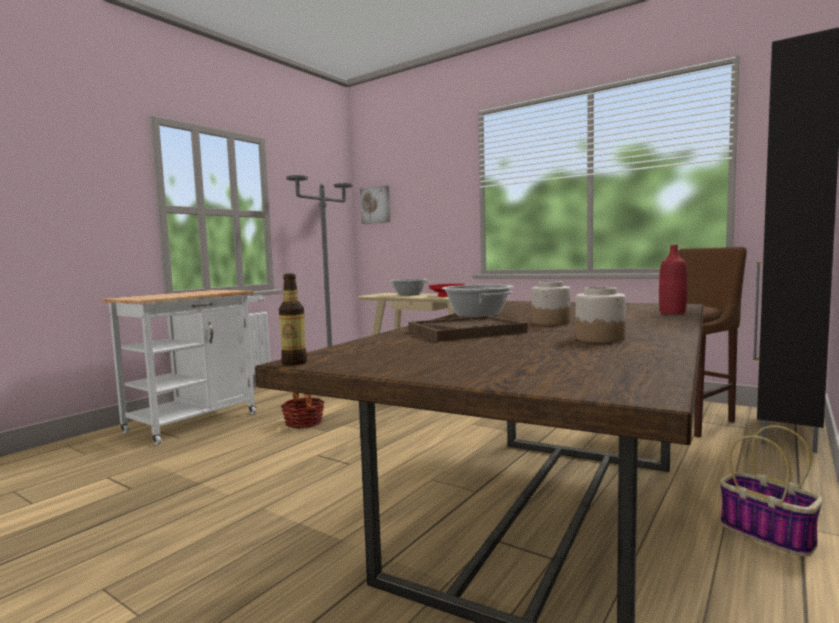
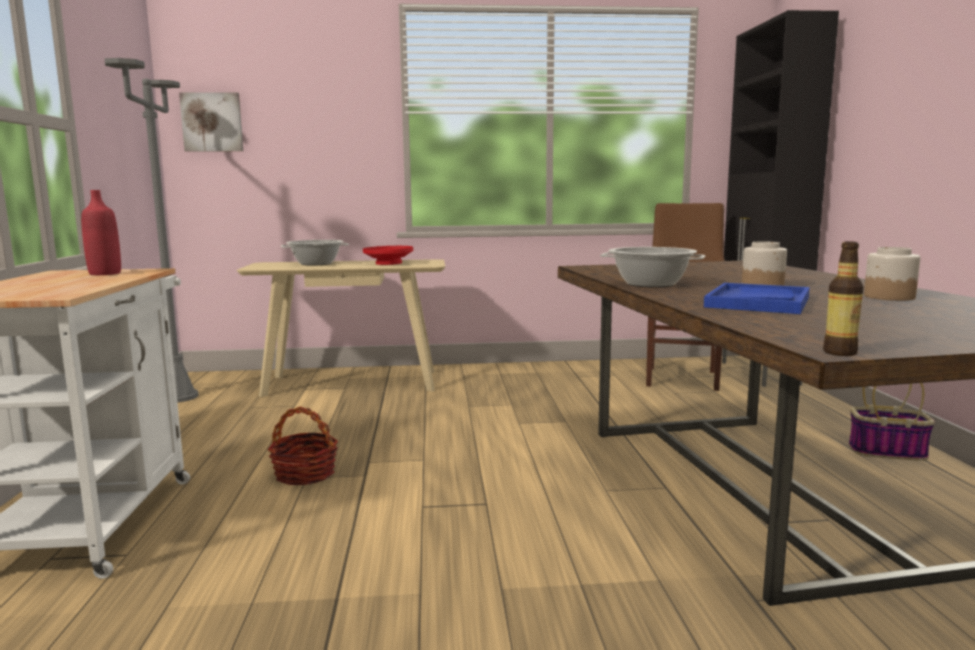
camera: 40 degrees left, 5 degrees up
brown tray [408,315,527,342] -> blue tray [704,283,810,314]
red bottle [659,245,688,314] -> red bottle moved to [81,190,121,275]

